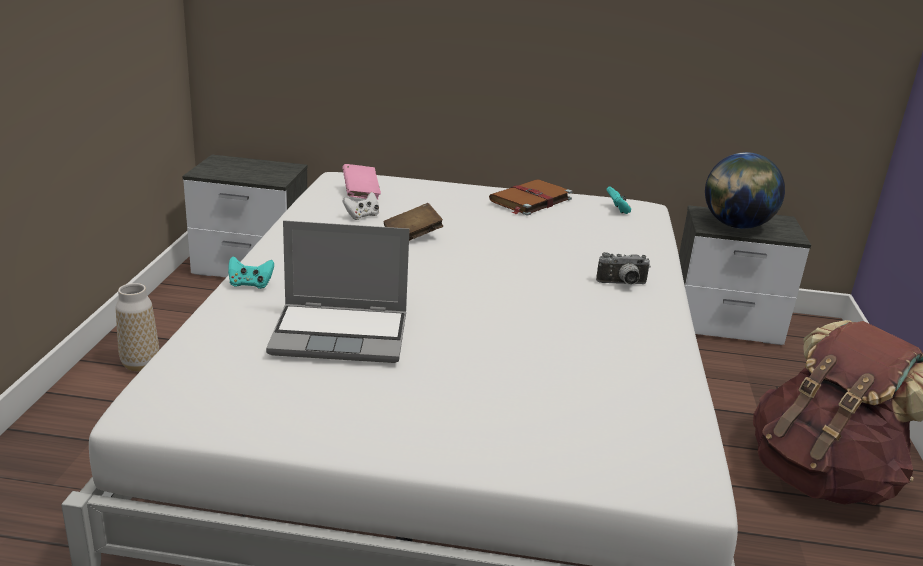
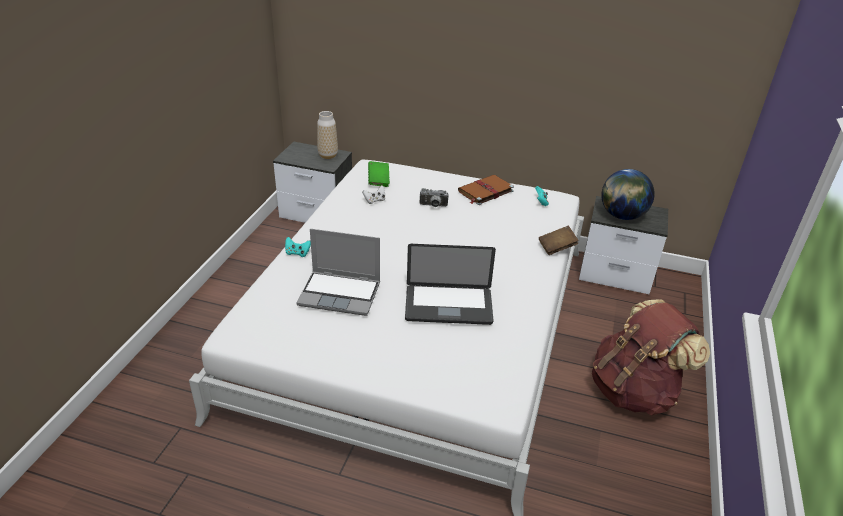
camera: 10 degrees right, 10 degrees up
vase [116,283,159,371] -> vase moved to [317,111,338,159]
pink book [342,164,381,200] -> green book [368,161,390,187]
brown book [383,203,444,241] -> brown book moved to [539,226,579,255]
camera [596,252,651,285] -> camera moved to [419,188,449,207]
none -> laptop [405,244,496,325]

